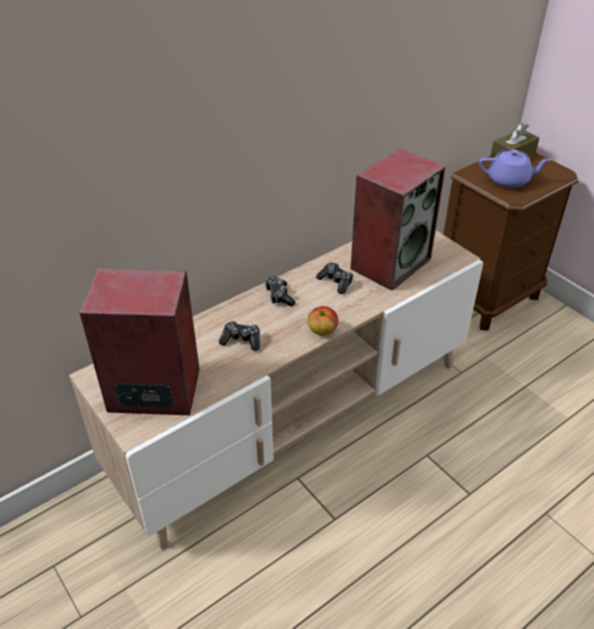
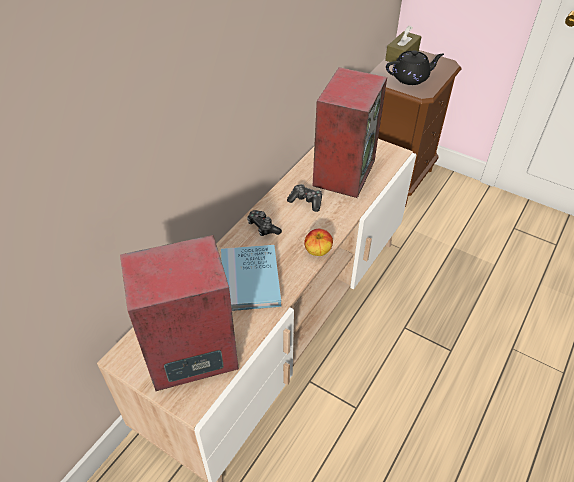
camera: 20 degrees left, 5 degrees up
game controller [219,321,260,351] -> blue book [221,245,281,311]
purple teapot [479,149,552,188] -> black teapot [386,50,444,85]

